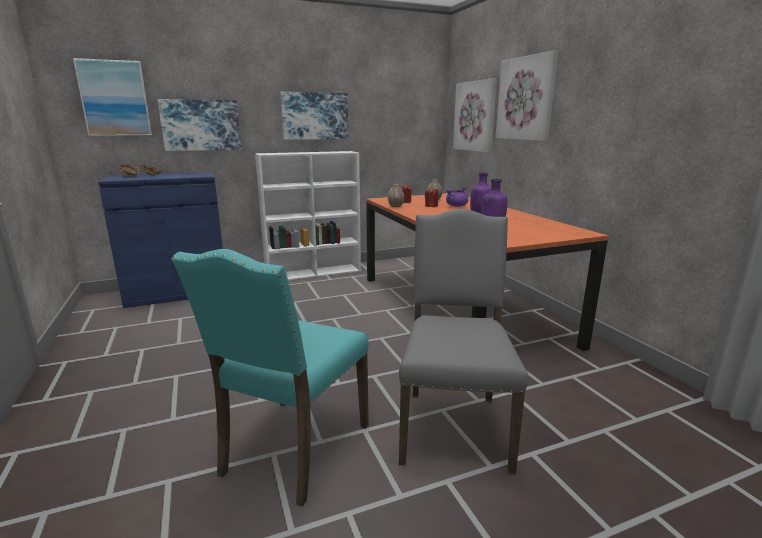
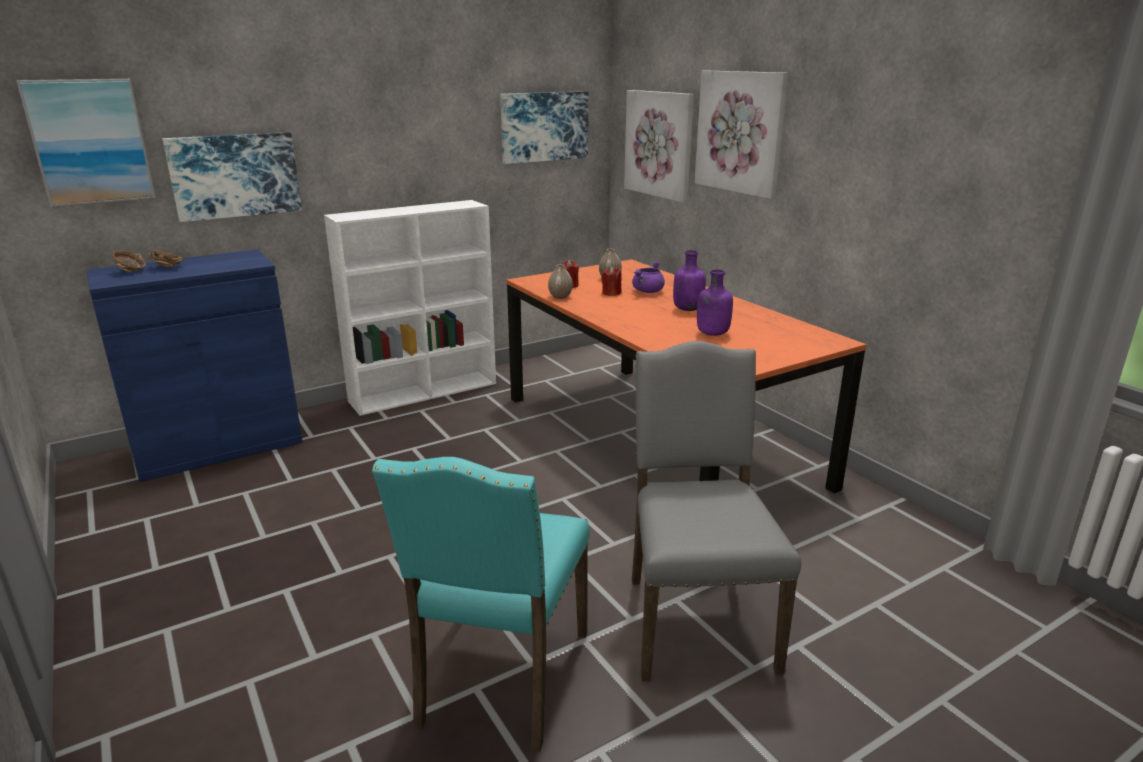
camera: 10 degrees left, 5 degrees up
picture [280,92,348,140] -> picture moved to [500,91,588,164]

